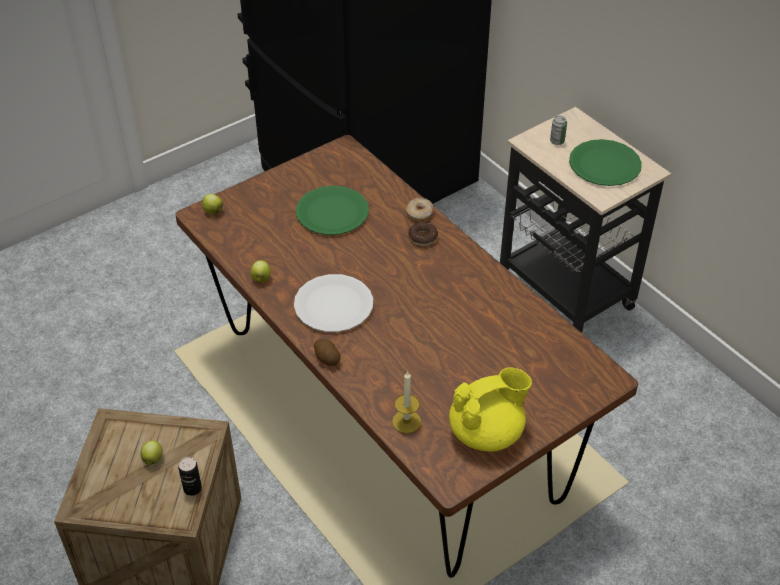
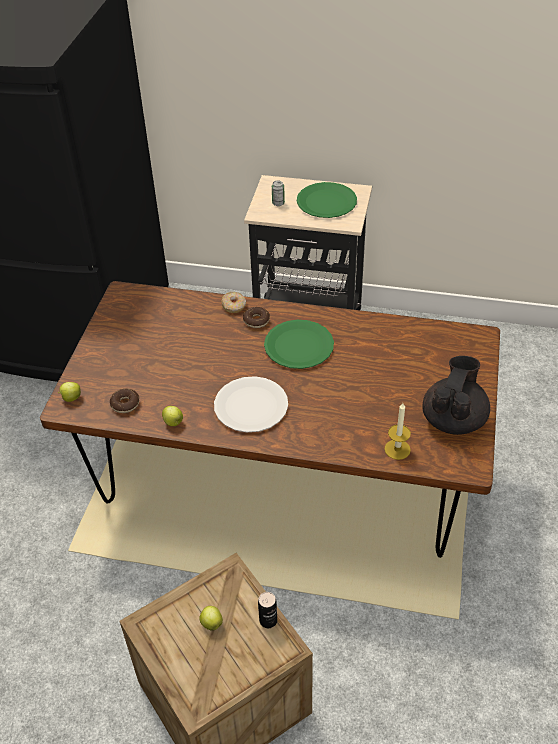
camera: 40 degrees left, 0 degrees up
green plate [296,186,369,235] -> green plate moved to [264,320,334,369]
potato [314,339,340,366] -> none
yellow teapot [449,368,532,451] -> black teapot [422,356,490,435]
none -> donut [110,389,139,413]

